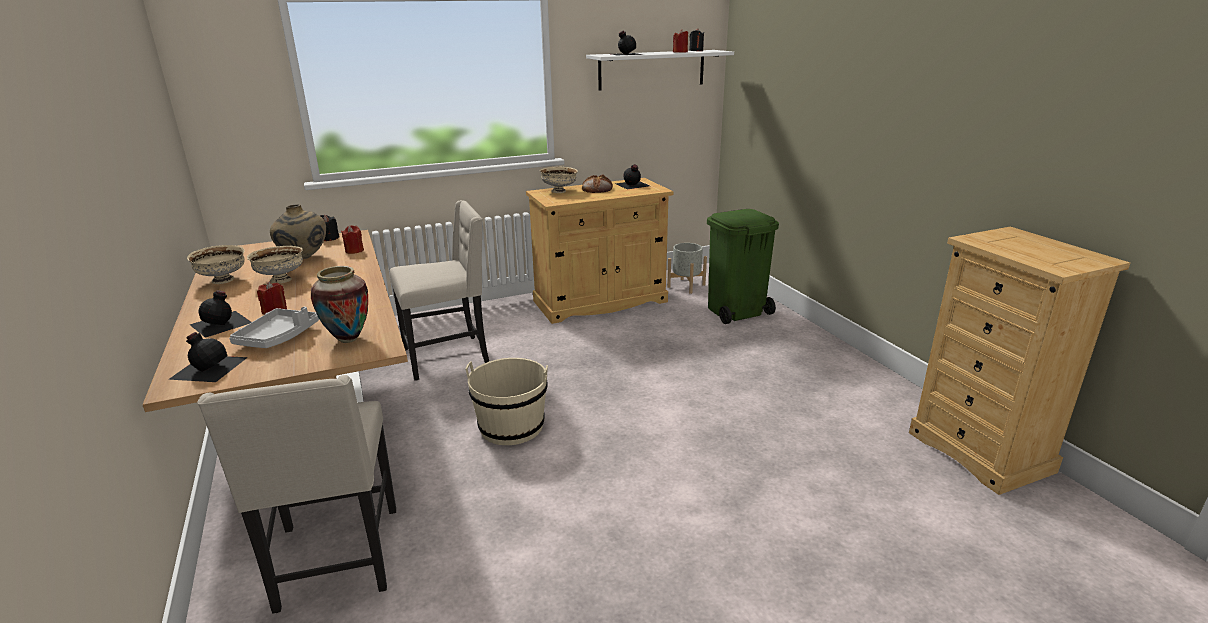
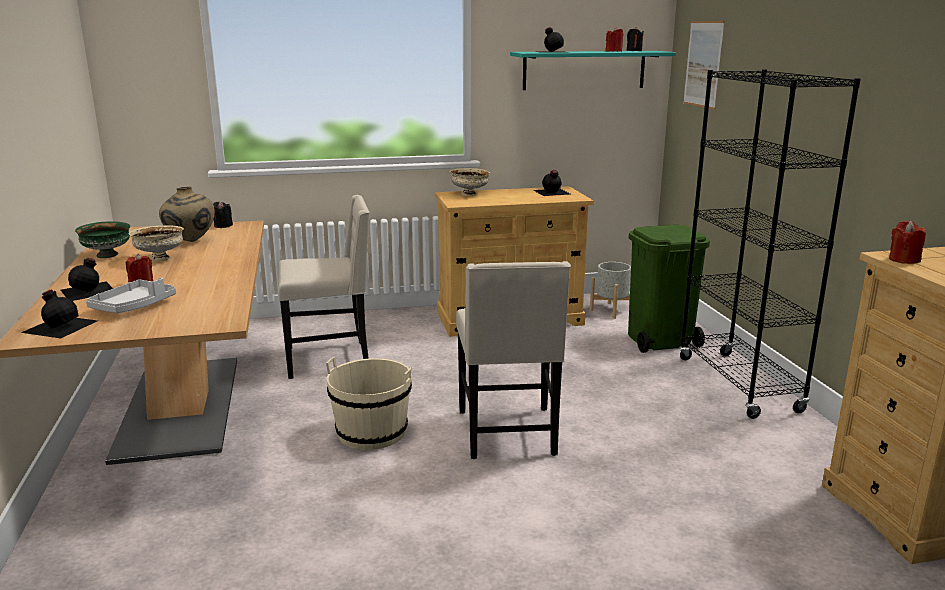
camera: 10 degrees right, 5 degrees down
beige bowl [187,245,245,284] -> green bowl [75,221,130,258]
beige chair [197,375,396,614] -> beige chair moved to [456,261,571,459]
vase [311,266,368,343] -> none
red candle [341,225,364,254] -> red candle moved to [889,221,926,264]
bread [582,174,613,193] -> none
white shelf [586,50,734,91] -> turquoise shelf [510,51,676,90]
none -> black bookcase [679,69,861,419]
none -> picture [683,21,725,109]

